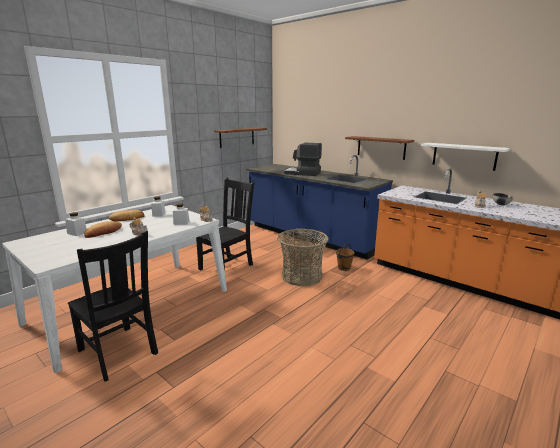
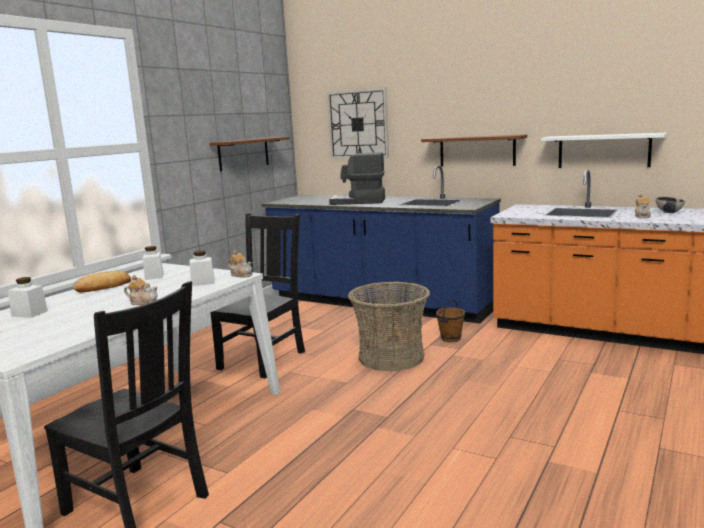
camera: 10 degrees left, 5 degrees down
bread [84,221,122,238] -> none
none -> wall clock [327,88,389,159]

